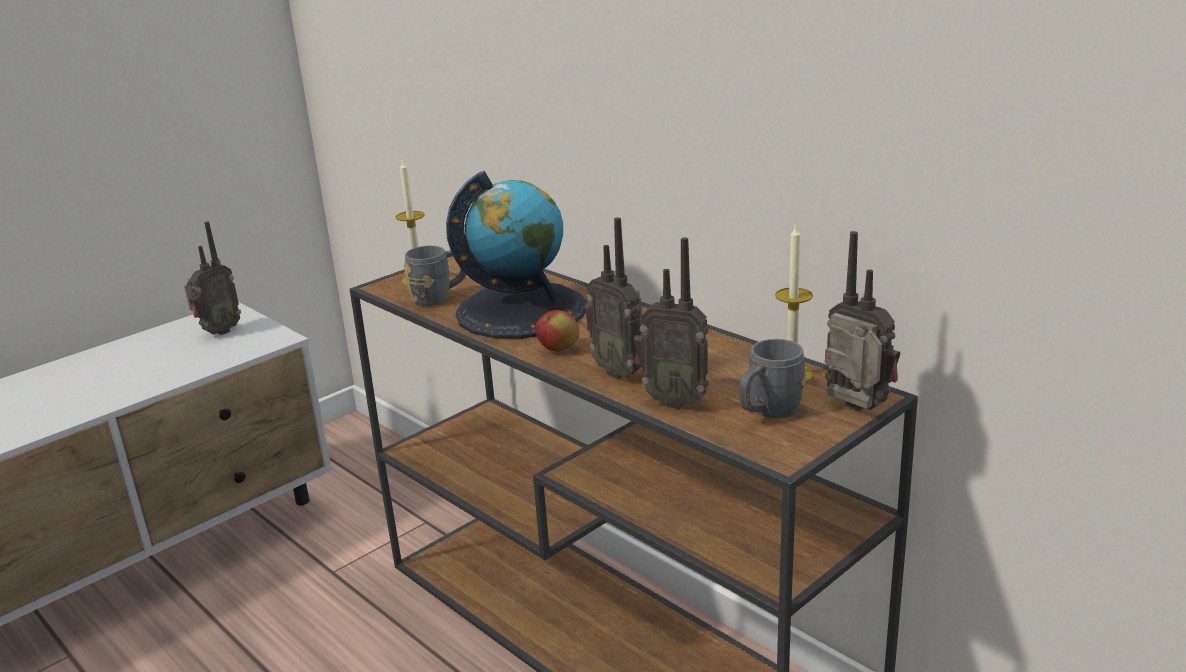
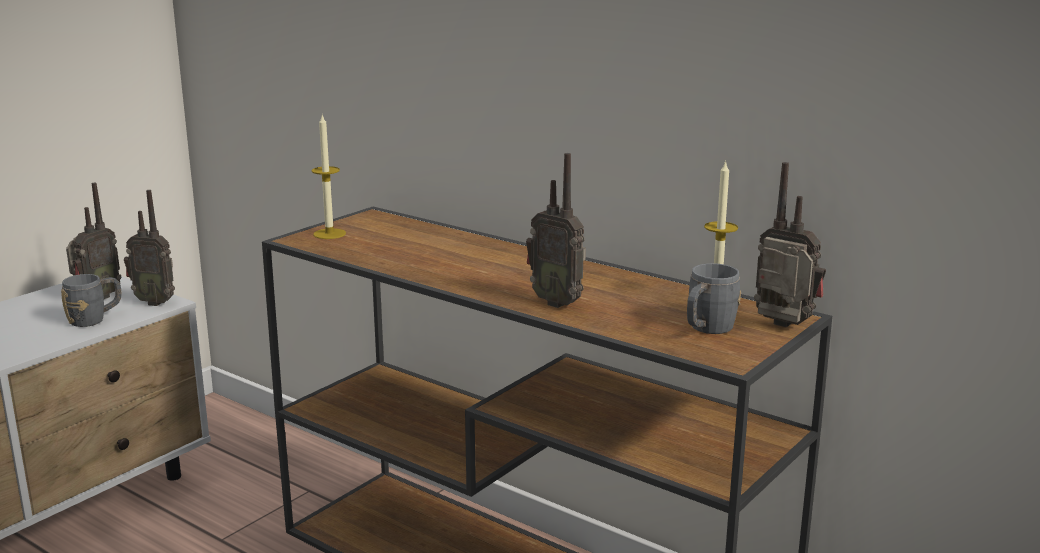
camera: 10 degrees left, 5 degrees down
grey mug [404,246,467,306] -> grey mug moved to [61,274,122,327]
globe [446,171,587,339] -> none
apple [535,310,579,352] -> none
radio [634,237,709,409] -> radio moved to [124,190,175,306]

